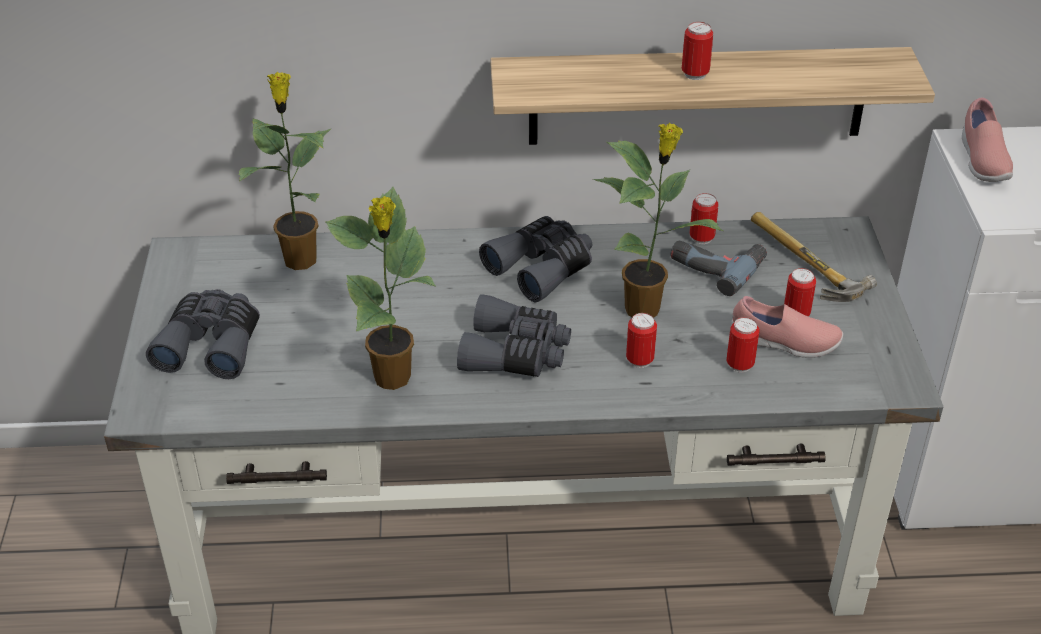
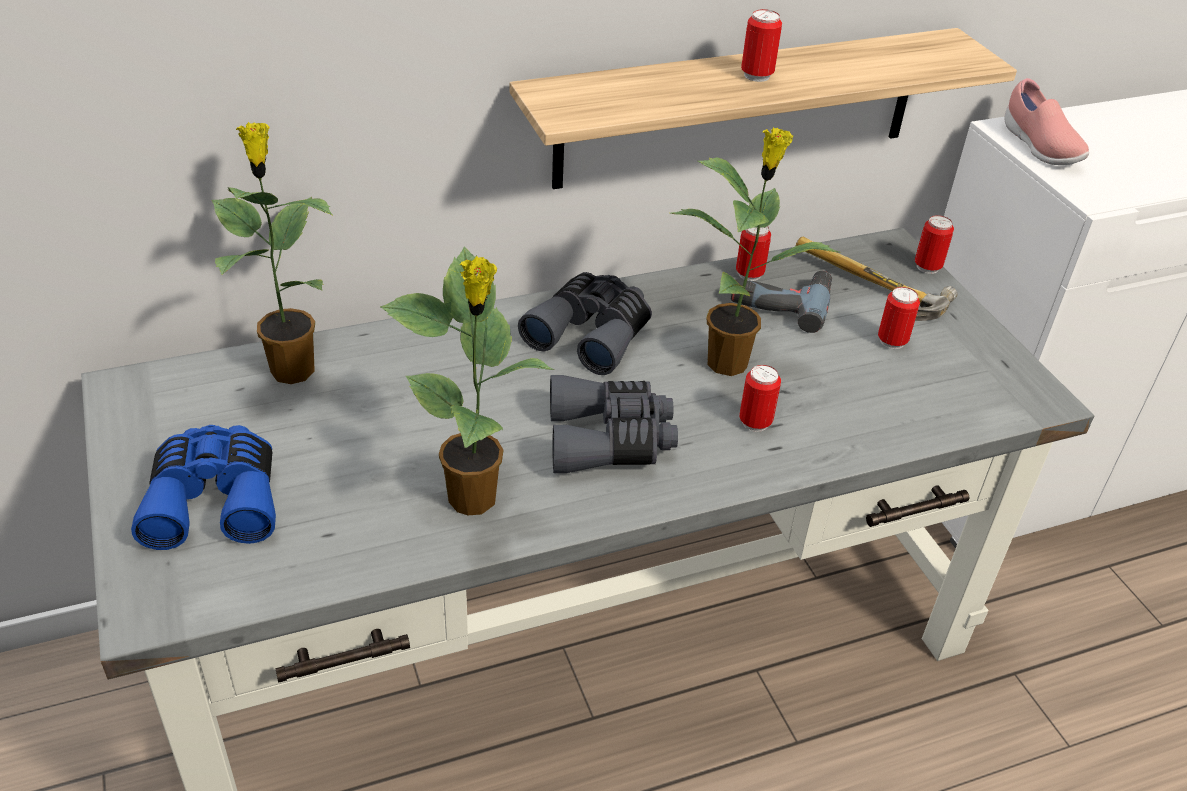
camera: 20 degrees left, 0 degrees up
grey binoculars [146,289,260,379] -> blue binoculars [131,425,276,550]
can [726,317,760,372] -> can moved to [915,215,954,274]
pink shoe [731,296,843,358] -> none

